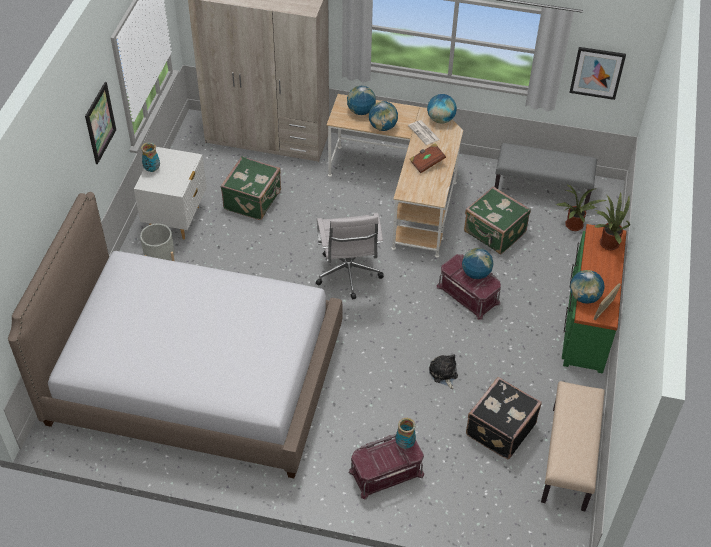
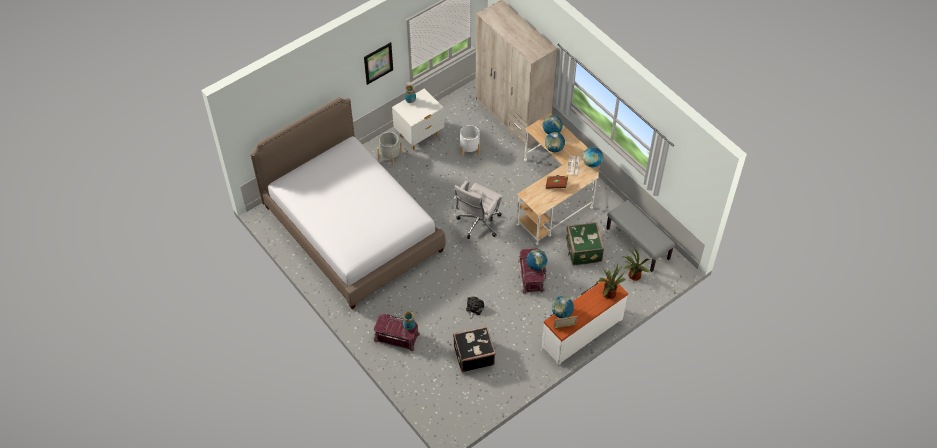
camera: 40 degrees right, 5 degrees up
green suitcase [220,156,281,220] -> white planter [460,125,480,157]
beige bench [541,381,605,511] -> none
green dresser [562,224,627,374] -> white dresser [542,277,628,365]
picture [570,47,626,100] -> none

